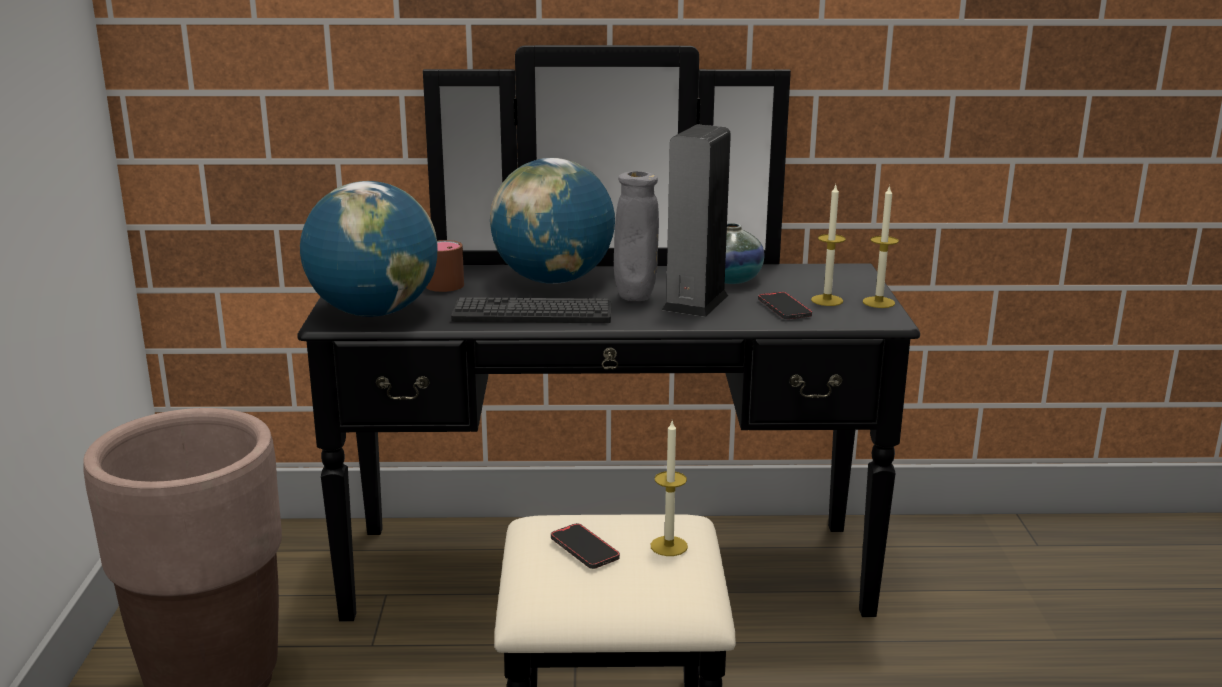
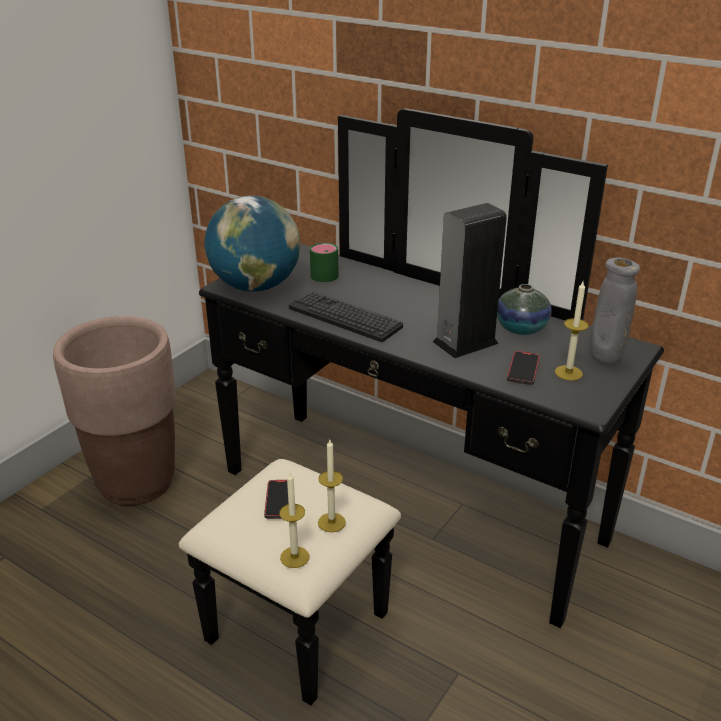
camera: 35 degrees right, 10 degrees up
brown mug [426,240,464,292] -> green mug [310,243,339,282]
globe [490,158,615,284] -> none
grey vase [614,171,659,301] -> grey vase moved to [591,257,640,364]
candle [863,185,899,308] -> candle moved to [279,473,309,568]

